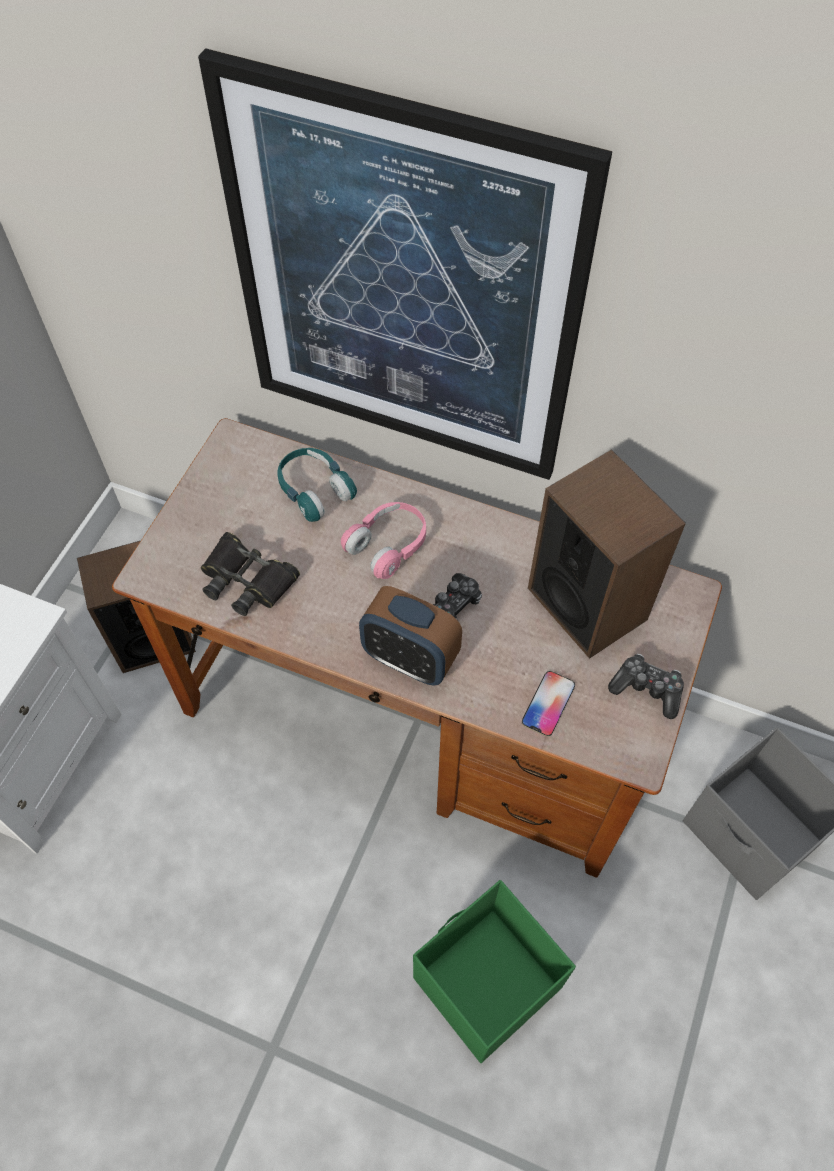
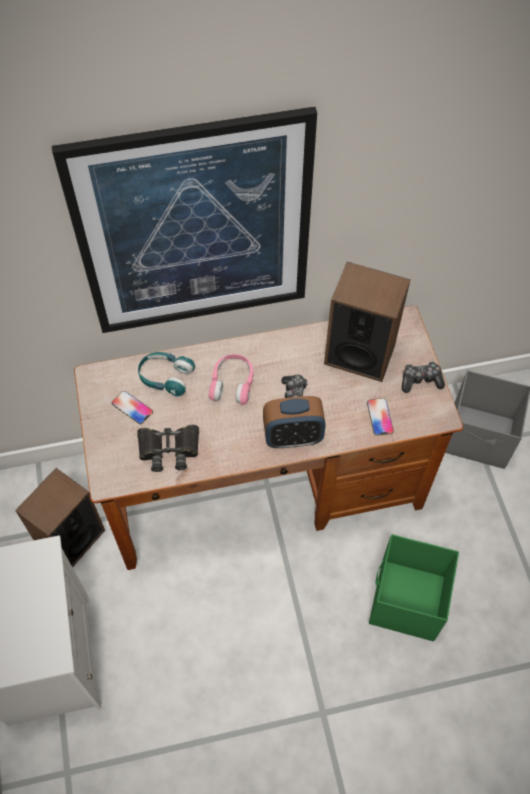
camera: 35 degrees left, 0 degrees up
none -> phone [112,391,153,424]

